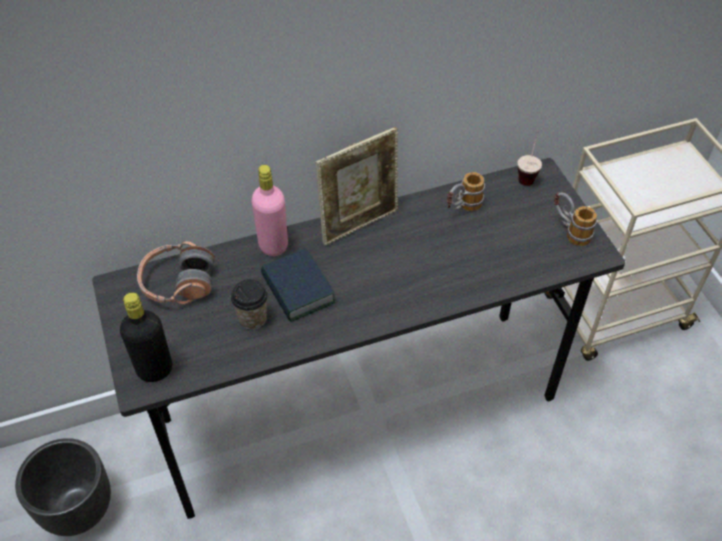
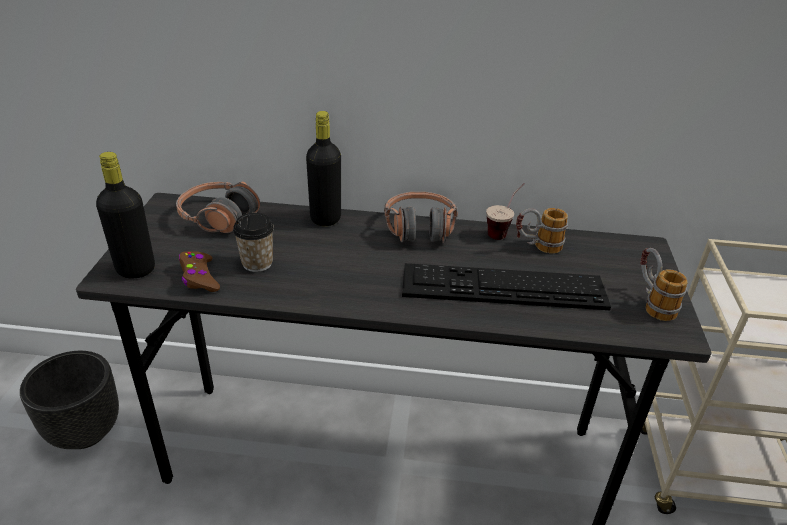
camera: 25 degrees right, 15 degrees down
pink bottle [252,165,288,256] -> black bottle [306,111,341,226]
book [261,249,335,322] -> none
picture frame [316,127,398,245] -> headphones [384,192,458,243]
cup [518,130,542,186] -> cup moved to [486,183,525,240]
none -> brown game controller [179,251,220,292]
none -> keyboard [402,263,611,310]

